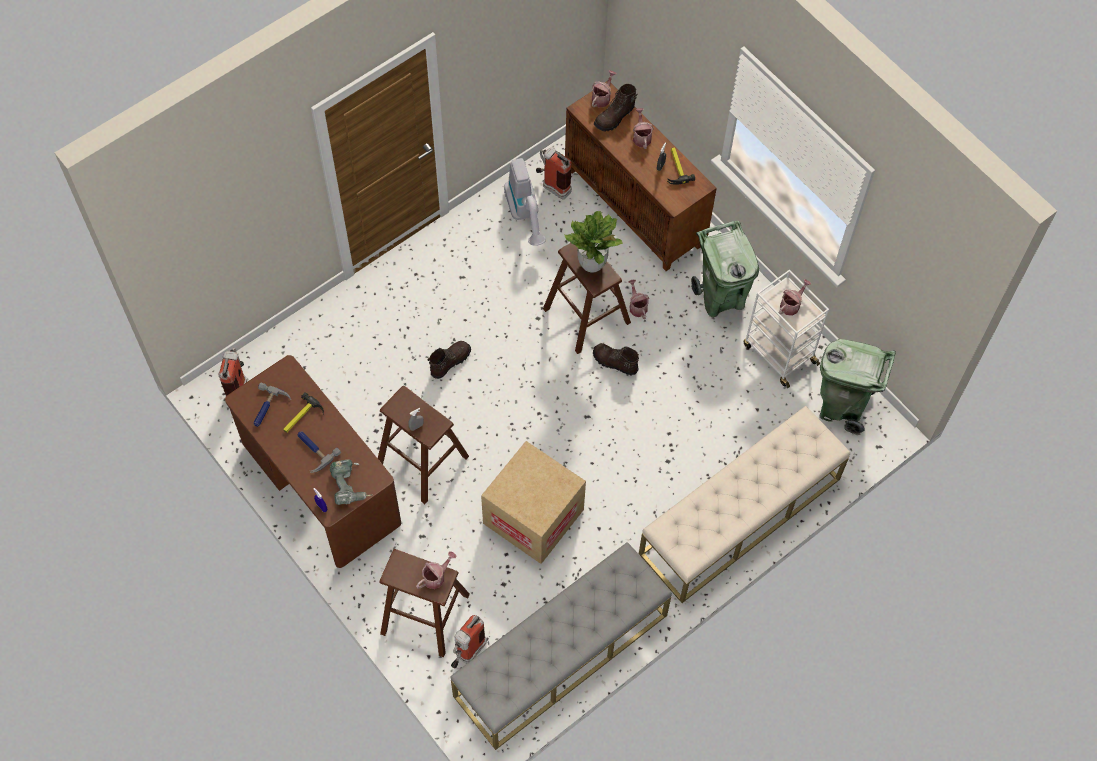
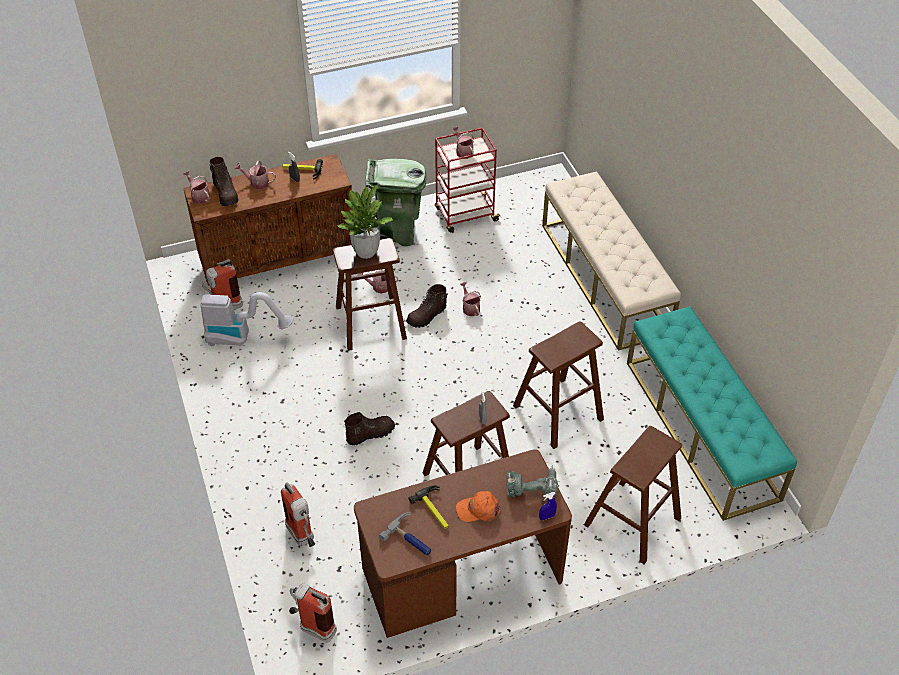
camera: 70 degrees left, 15 degrees down
hammer [297,431,341,473] -> orange cap [456,491,501,522]
watering can [416,551,457,589] -> watering can moved to [460,282,481,316]
brown boot [428,341,471,379] -> brown boot turned 90 degrees clockwise [344,412,395,445]
grey bench [451,542,672,750] -> turquoise bench [627,306,797,521]
fire extinguisher [451,615,487,668] -> fire extinguisher moved to [281,482,315,547]
cardboard box [481,441,586,564] -> brown stool [513,321,604,449]
white cart [744,270,829,388] -> red cart [435,127,501,232]
green trash can [820,339,896,435] -> none

